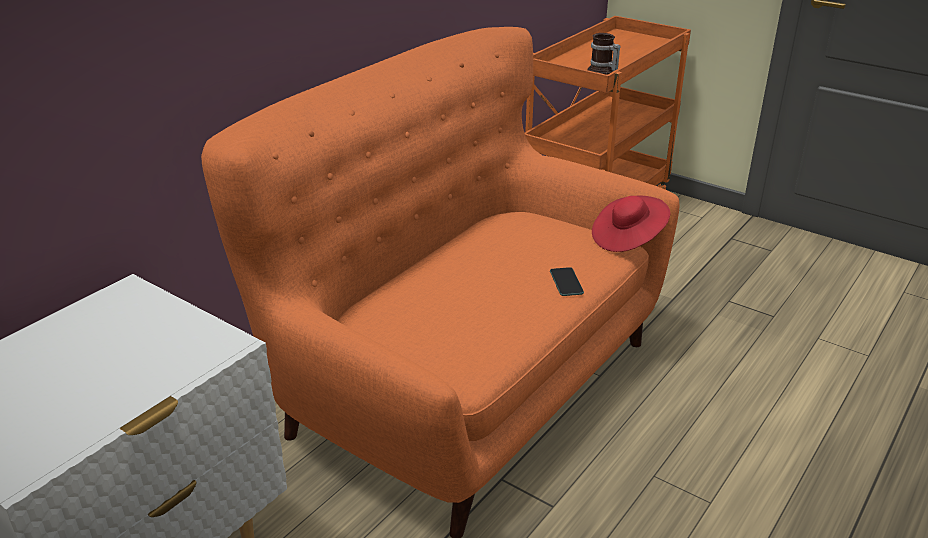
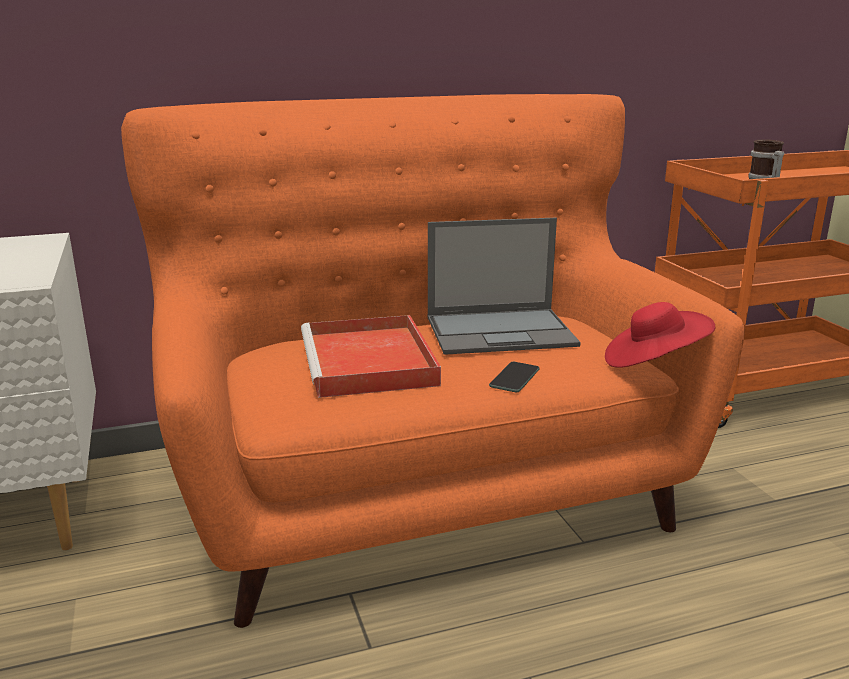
camera: 35 degrees right, 10 degrees down
none -> red tray [301,315,441,398]
none -> laptop [428,218,581,355]

